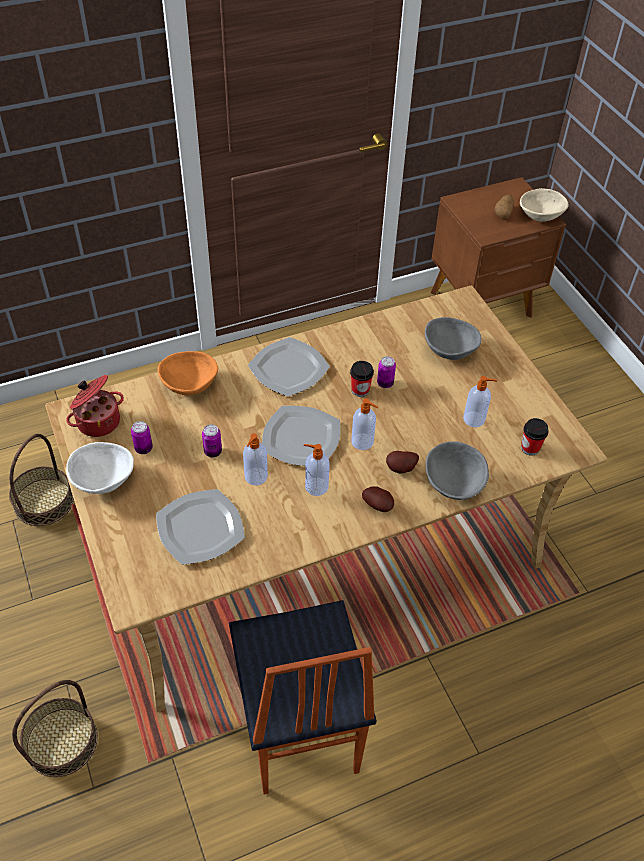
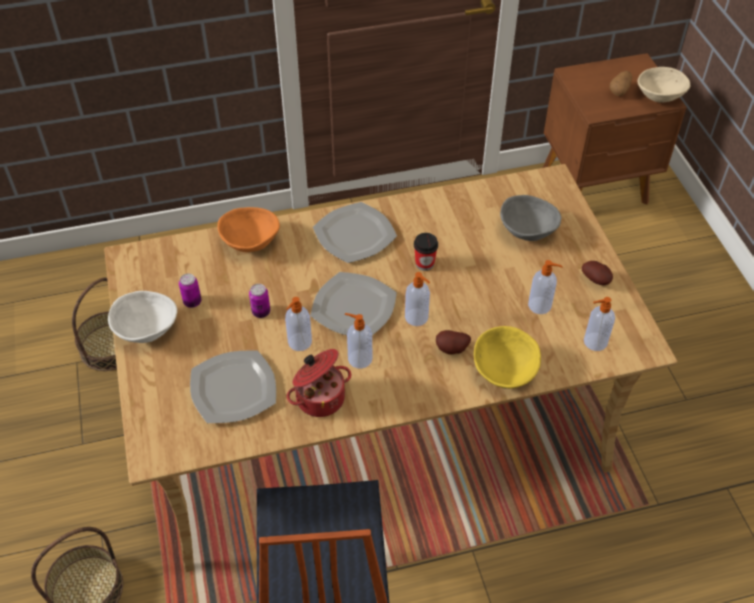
camera: 10 degrees right, 0 degrees up
cooking pot [66,375,124,437] -> cooking pot moved to [287,349,351,417]
potato [362,486,394,512] -> potato moved to [582,261,613,286]
can [377,356,396,388] -> none
grey bowl [426,441,489,500] -> yellow bowl [474,326,541,389]
cup [521,418,549,456] -> soap dispenser [584,297,615,351]

